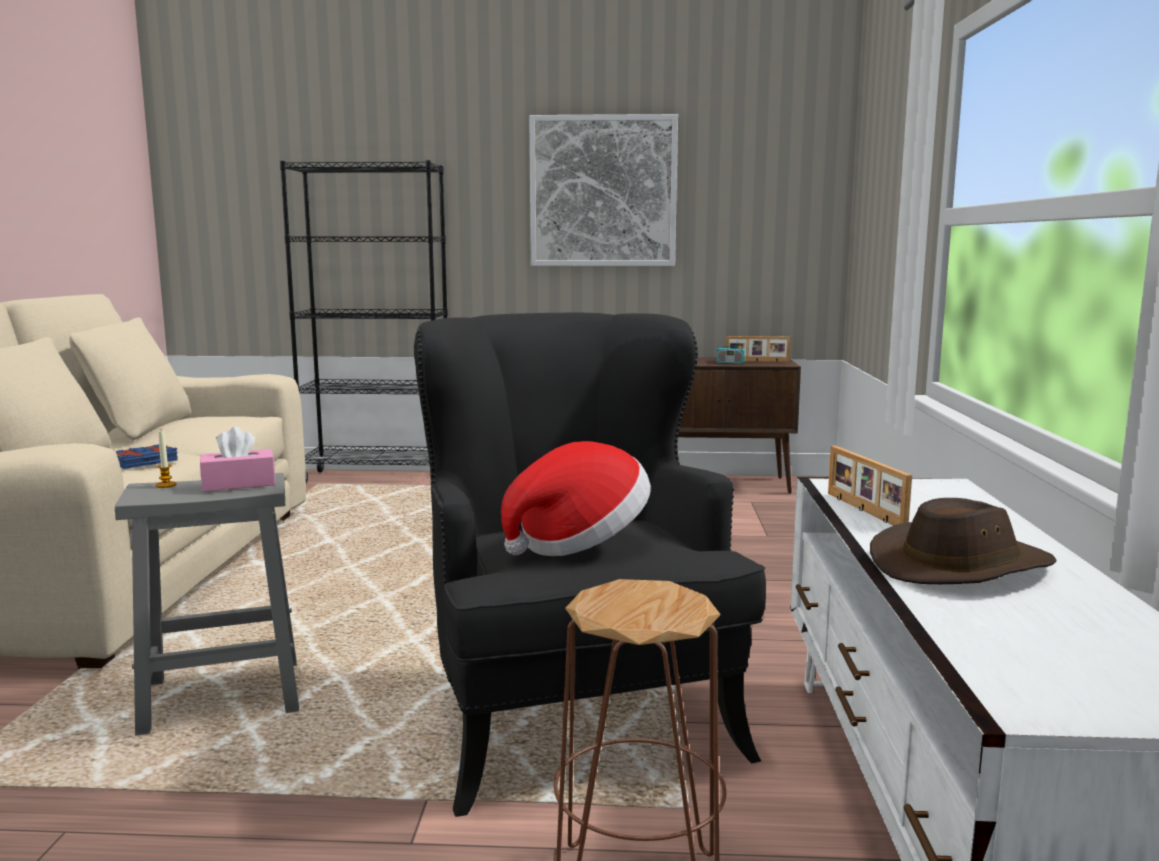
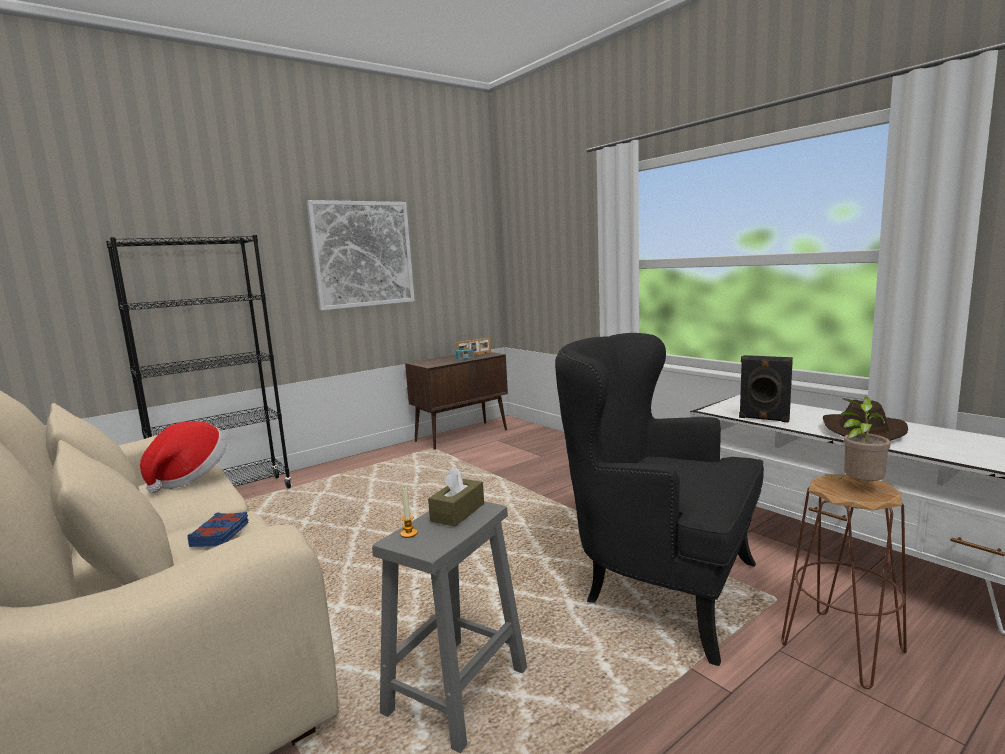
camera: 40 degrees left, 0 degrees up
pink tissue box [200,427,275,492] -> brown tissue box [428,467,484,527]
hat [501,441,651,556] -> hat moved to [140,421,227,493]
picture frame [828,445,912,526] -> black speaker [739,355,793,423]
none -> potted plant [840,397,891,481]

